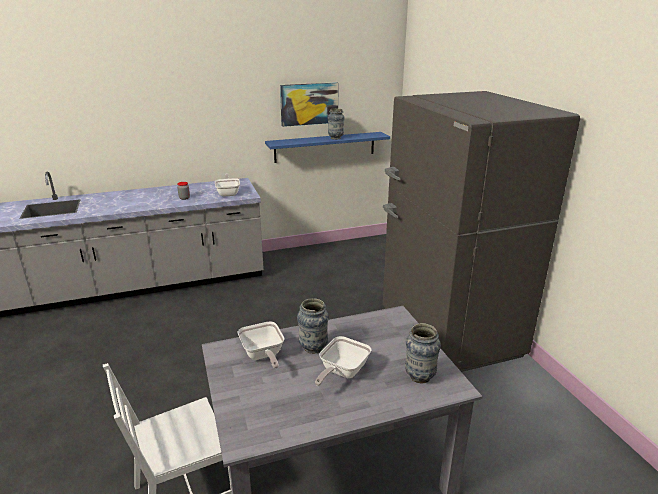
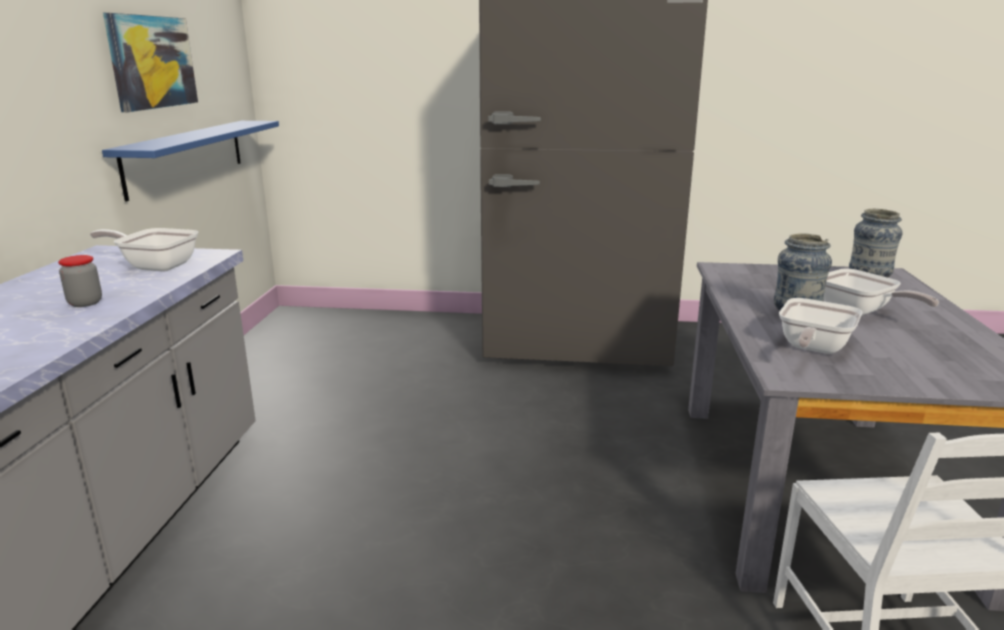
camera: 65 degrees left, 5 degrees down
frying pan [238,321,284,369] -> frying pan turned 120 degrees clockwise [779,298,862,354]
vase [328,108,345,140] -> none

